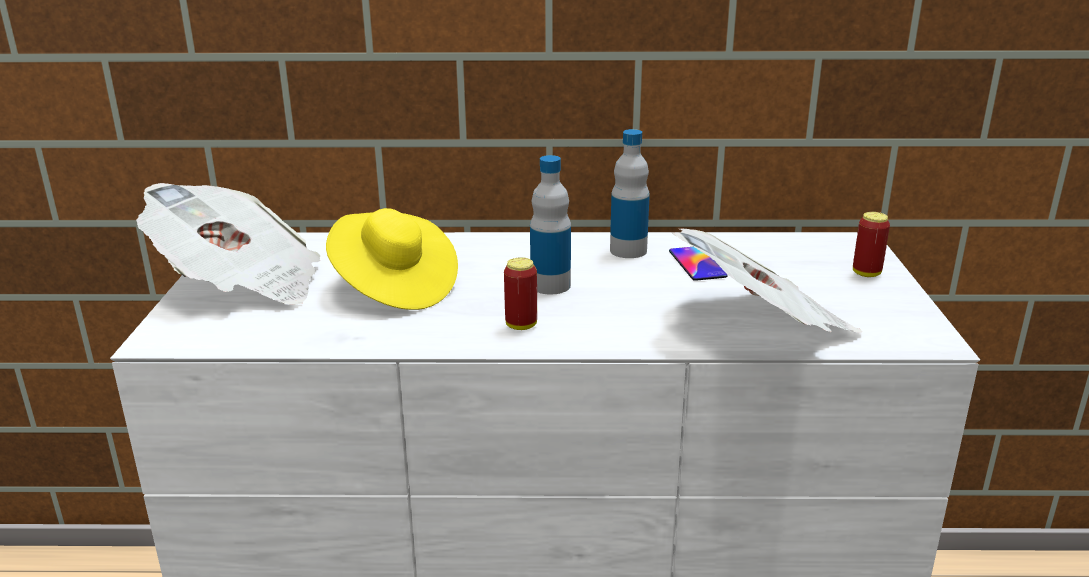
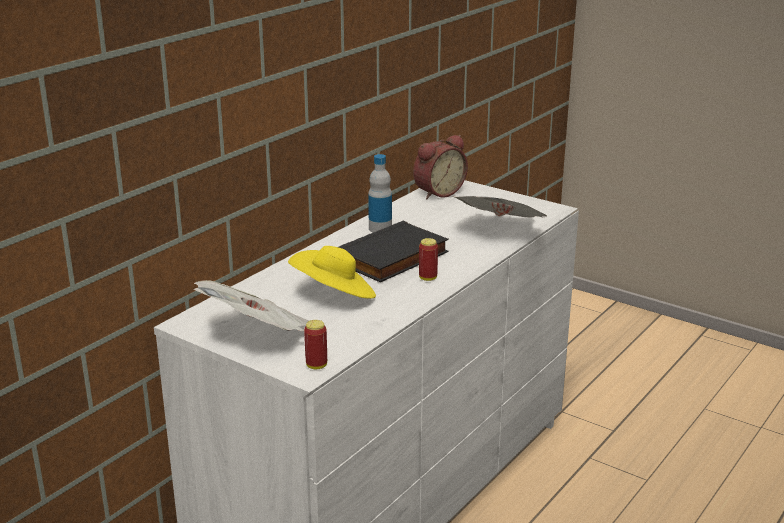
camera: 55 degrees left, 0 degrees up
bottle [530,155,571,295] -> black book [339,220,448,282]
phone [669,247,728,281] -> none
can [853,212,890,277] -> can moved to [304,320,327,369]
none -> alarm clock [413,135,468,199]

